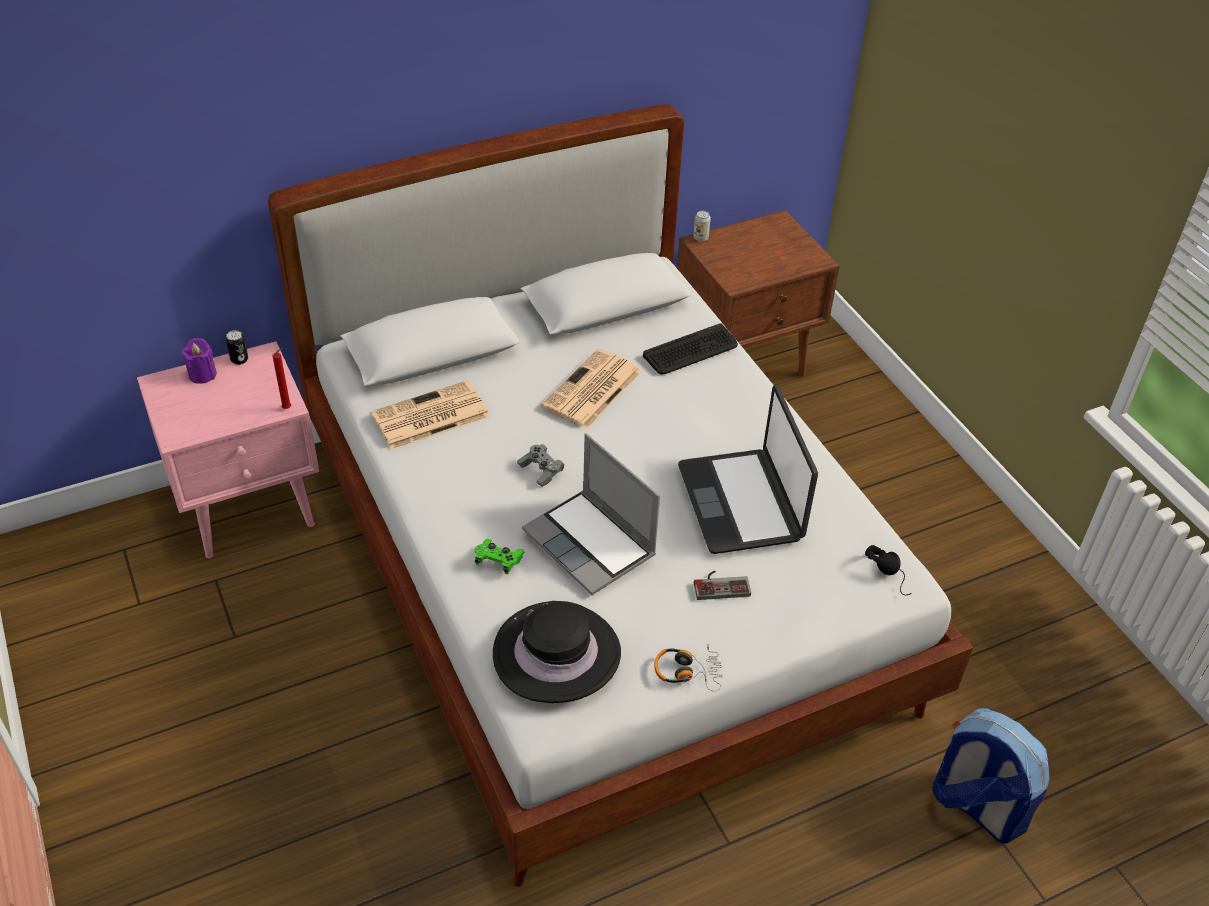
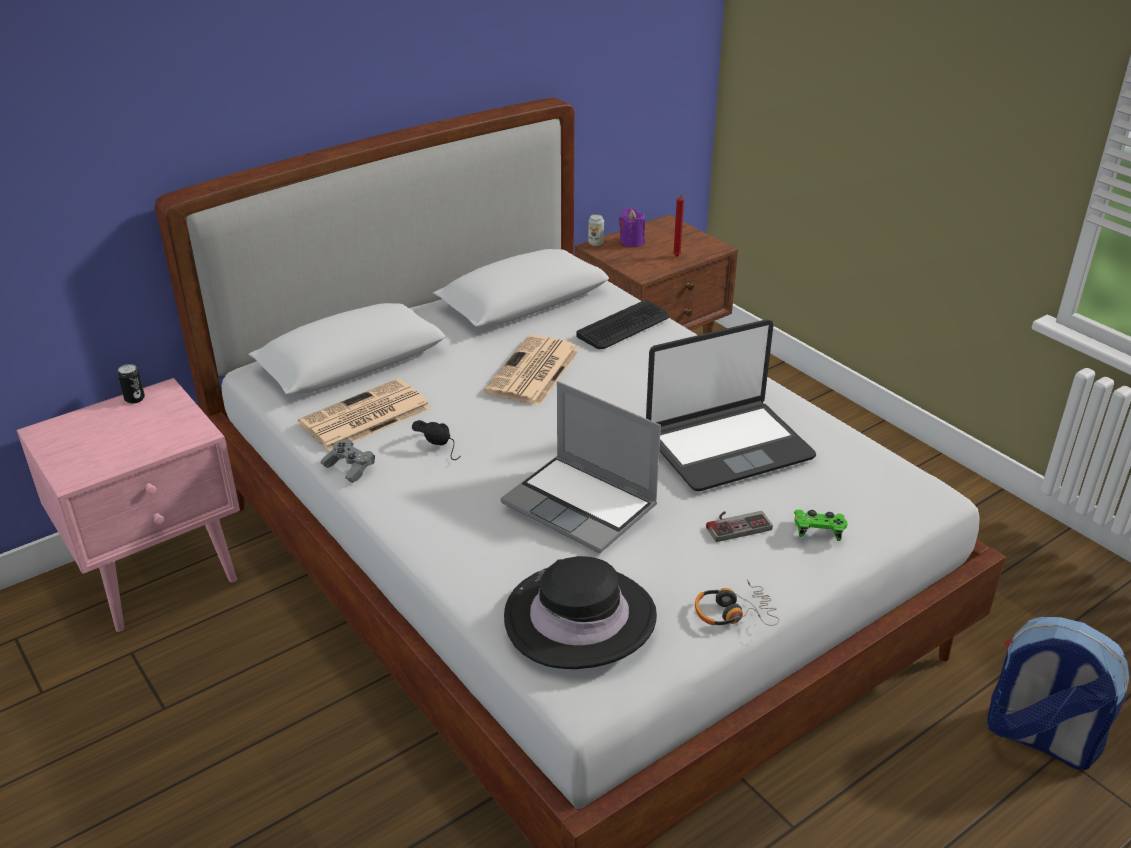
camera: 10 degrees left, 10 degrees down
purple candle [182,338,217,384] -> purple candle moved to [619,207,645,248]
red candle [273,347,291,409] -> red candle moved to [673,191,687,256]
green game controller [475,538,525,574] -> green game controller moved to [794,510,848,541]
grey game controller [517,444,564,487] -> grey game controller moved to [321,439,375,483]
laptop [678,385,818,554] -> laptop turned 90 degrees counterclockwise [646,320,816,491]
black headphones [865,545,912,595] -> black headphones moved to [412,420,460,460]

